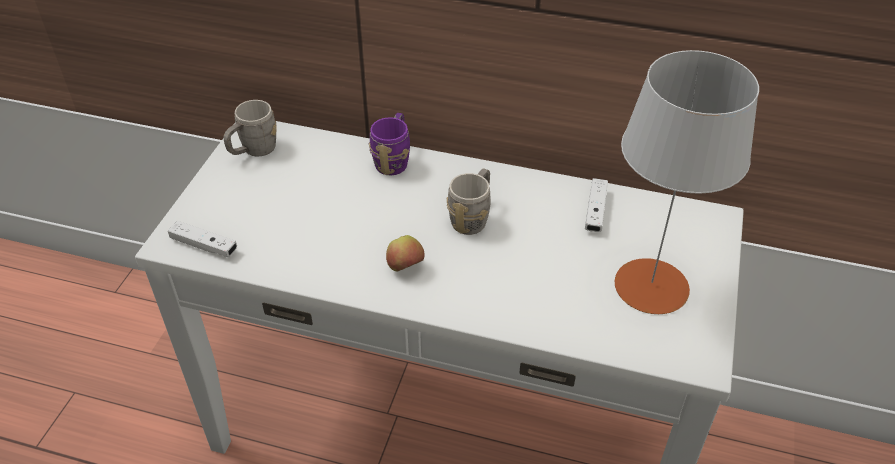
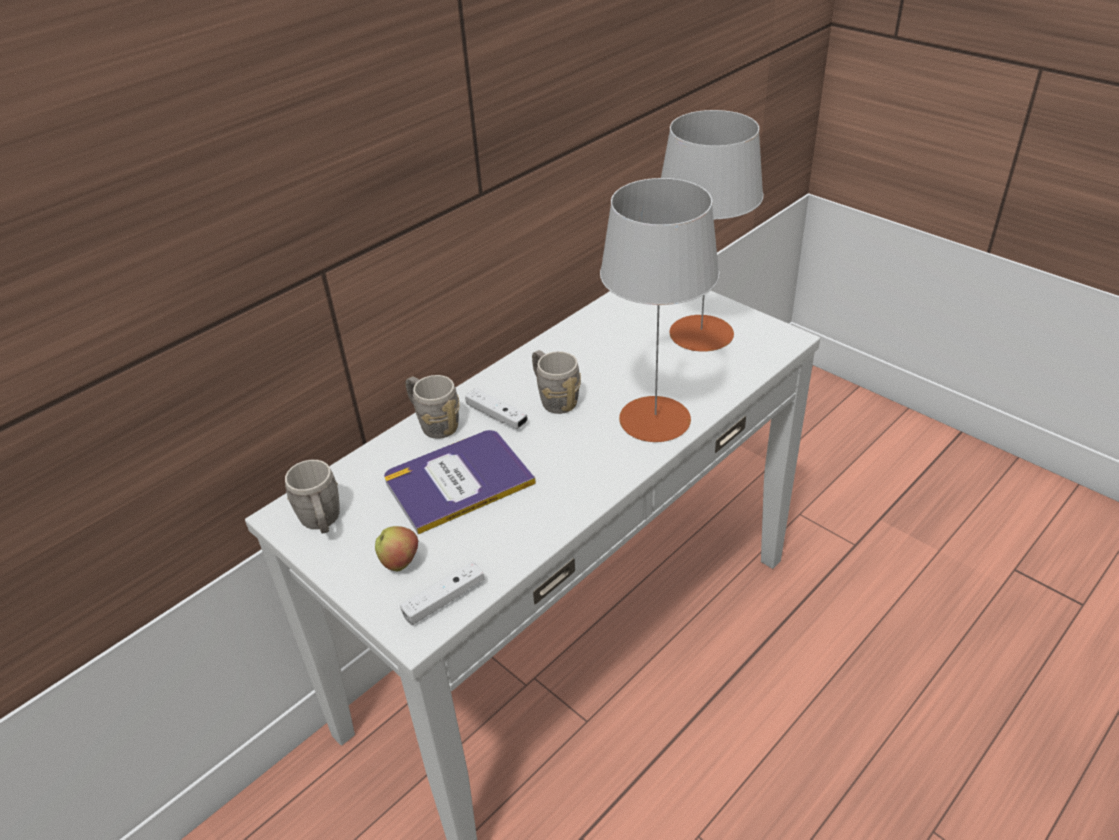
camera: 60 degrees left, 5 degrees down
purple mug [369,113,410,175] -> grey mug [405,375,460,439]
apple [386,235,425,272] -> apple moved to [375,526,418,571]
white game controller [585,178,608,232] -> white game controller moved to [465,388,528,429]
none -> book [384,430,536,534]
none -> grey table lamp [600,178,720,442]

